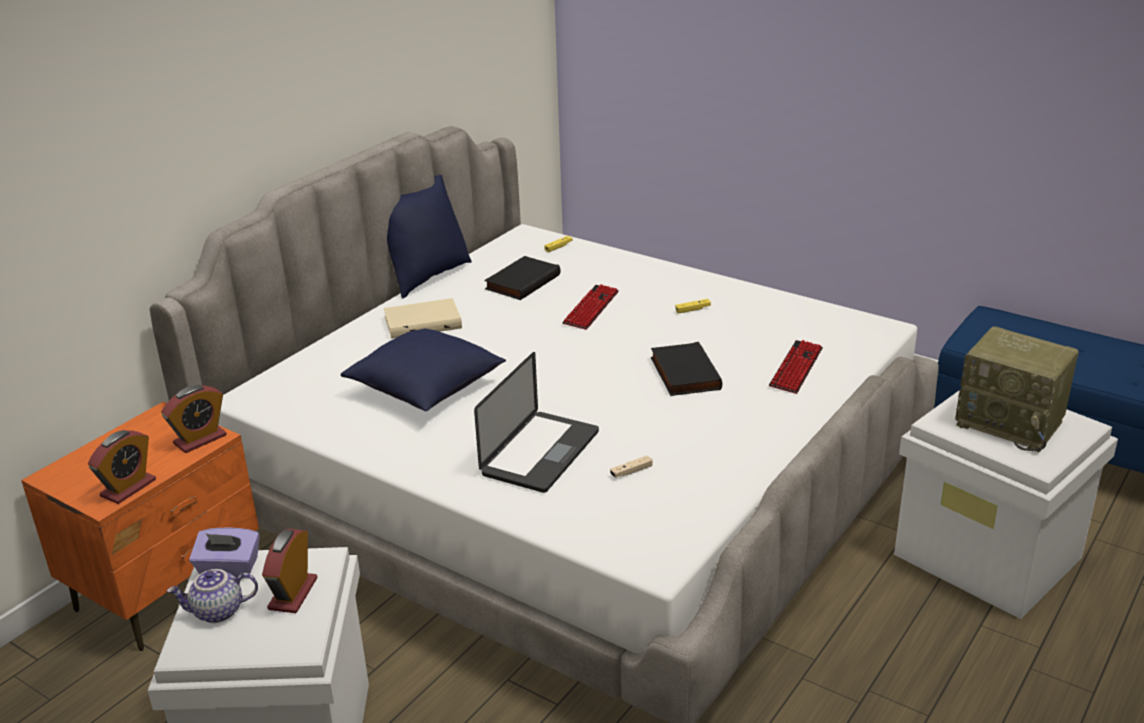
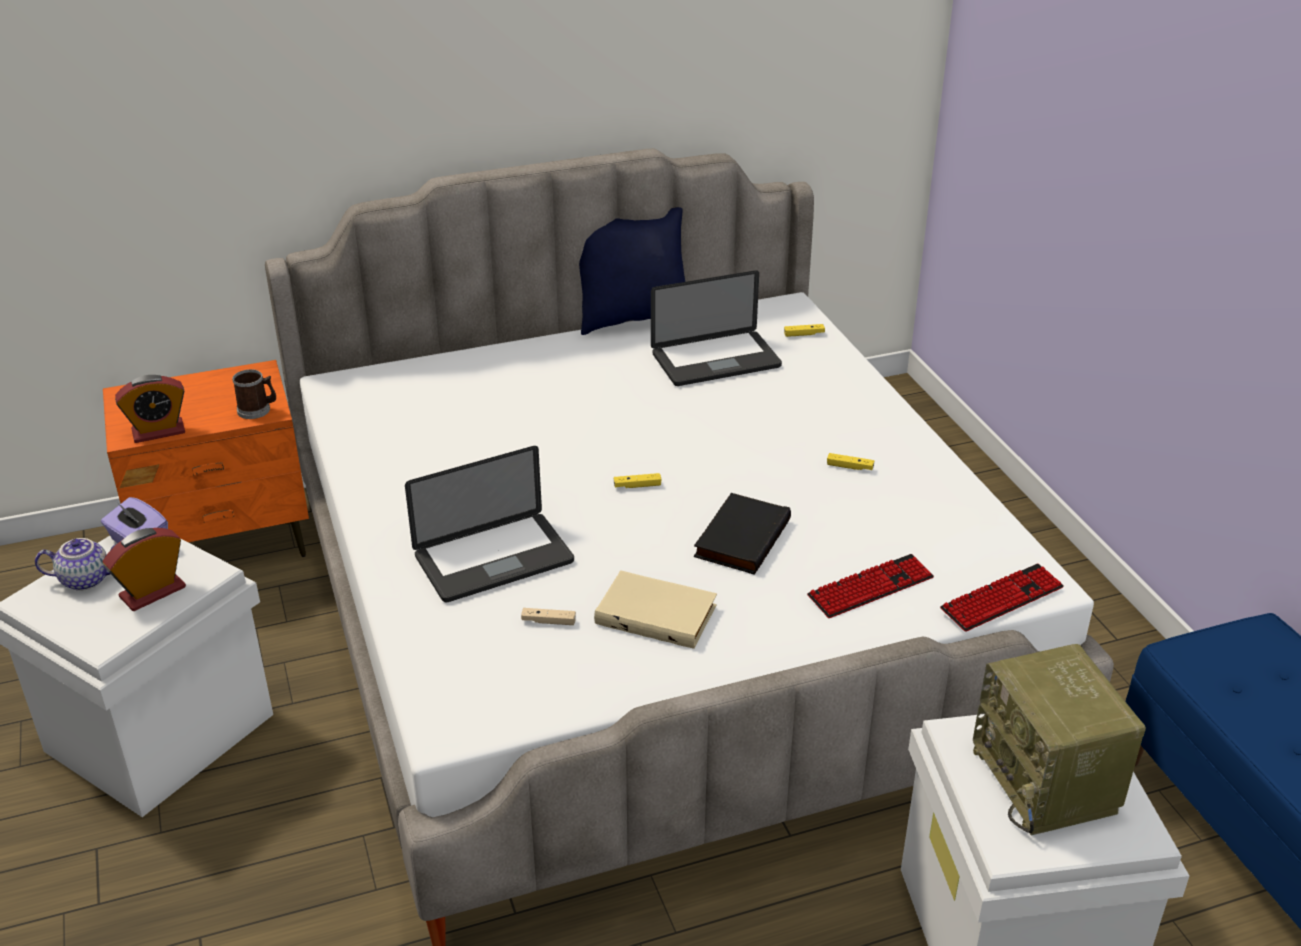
camera: 35 degrees right, 5 degrees up
alarm clock [161,385,227,453] -> mug [232,369,276,419]
teapot [167,569,258,623] -> teapot turned 150 degrees clockwise [35,538,116,591]
blue pillow [340,328,506,411] -> none
beige book [384,298,462,339] -> beige book moved to [594,570,717,649]
black book [484,256,560,300] -> laptop [651,270,782,386]
keyboard [562,284,619,330] -> keyboard moved to [940,564,1064,632]
none -> yellow game controller [614,473,661,488]

